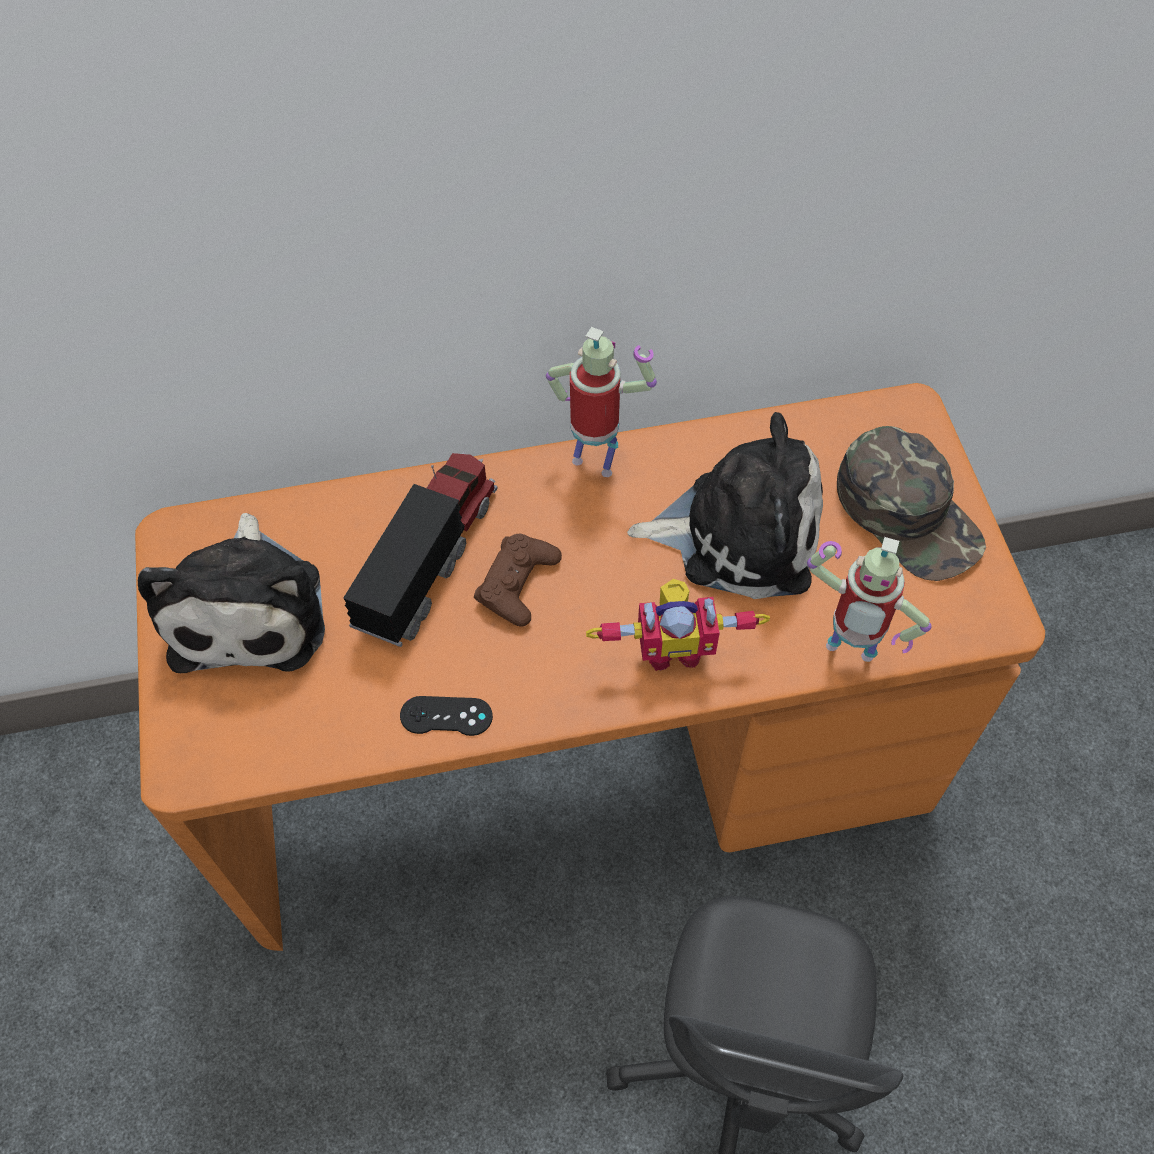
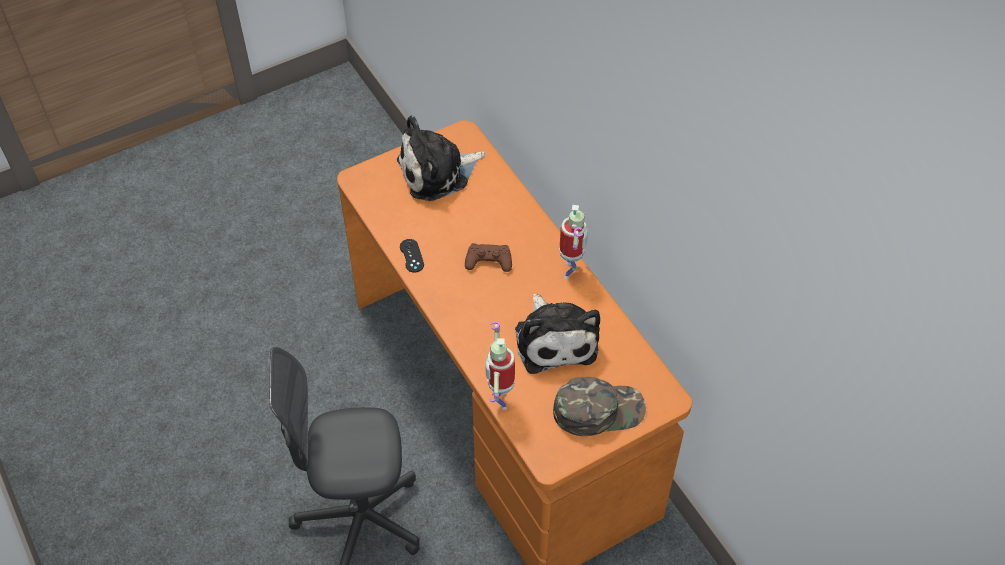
camera: 70 degrees right, 5 degrees down
toy truck [343,452,497,647] -> none
toy robot [586,579,770,671] -> none
green cap [837,426,986,581] -> green cap turned 135 degrees counterclockwise [553,377,646,436]

